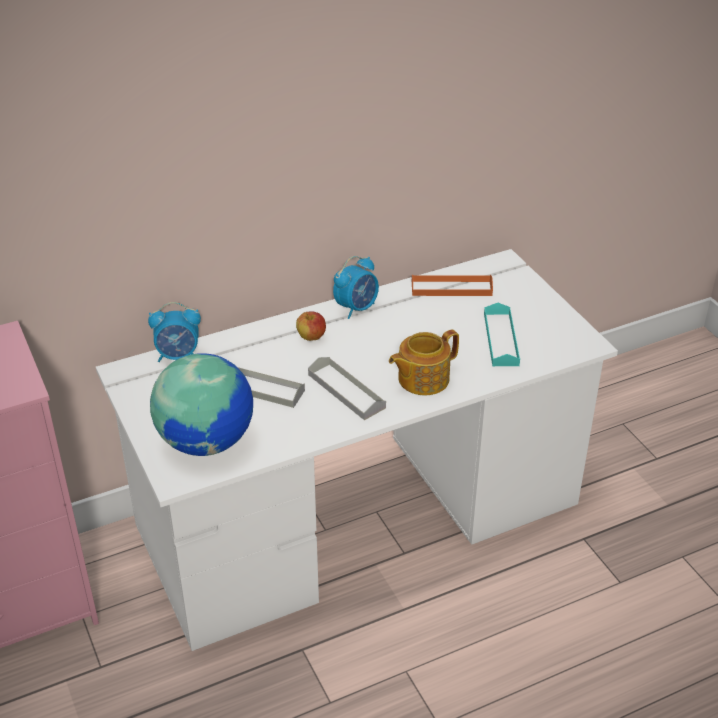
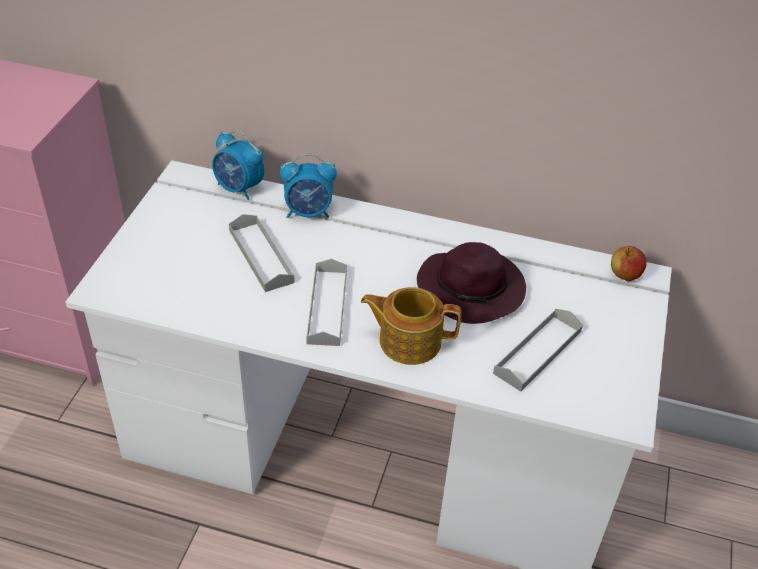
camera: 40 degrees right, 5 degrees up
globe [150,353,253,456] -> none
apple [296,311,326,341] -> apple moved to [611,246,647,281]
alarm clock [333,256,379,319] -> alarm clock moved to [280,154,337,218]
orange tray [412,275,493,296] -> none
turquoise tray [484,303,520,366] -> grey tray [493,309,583,392]
none -> purple hat [417,242,526,324]

